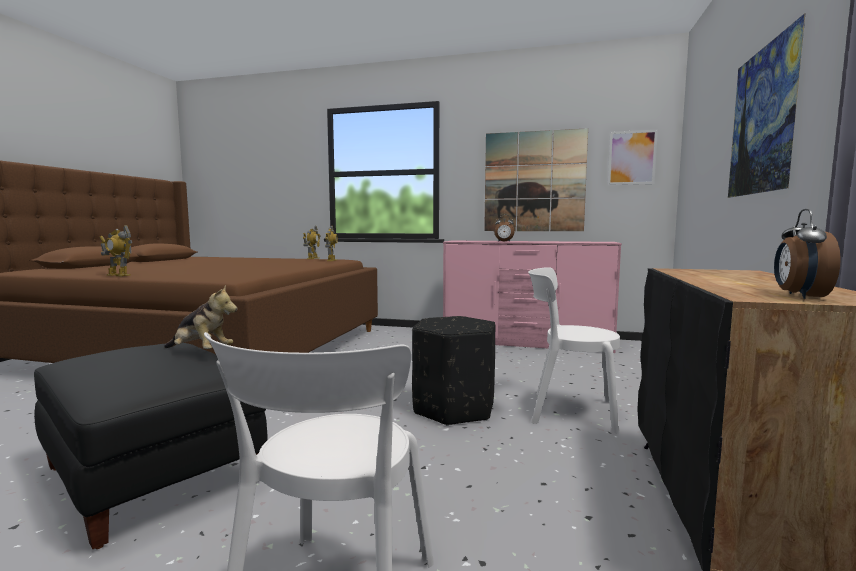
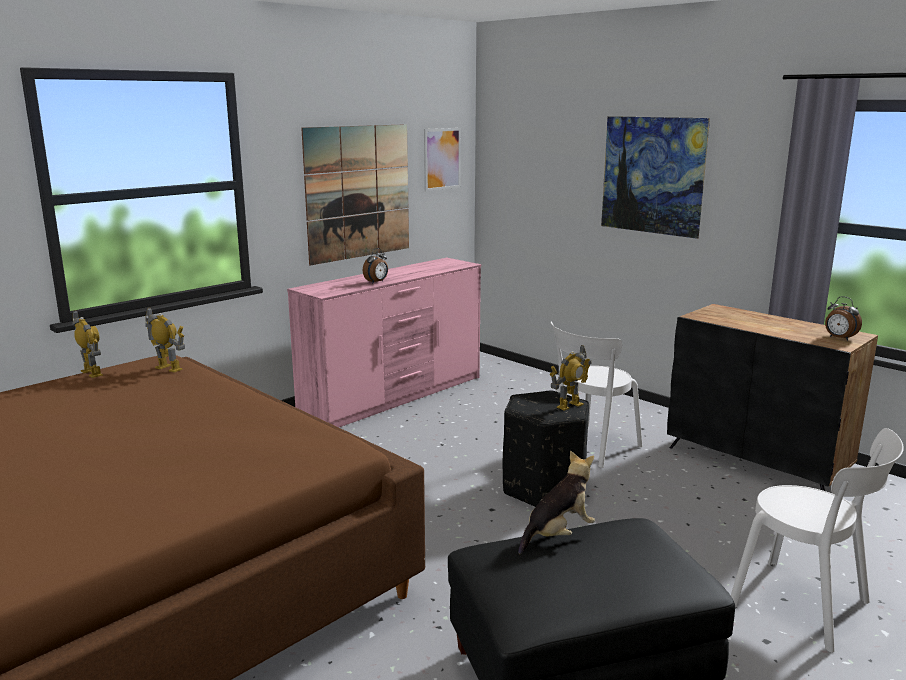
camera: 60 degrees left, 10 degrees up
toy robot [100,225,132,276] -> toy robot moved to [550,345,592,411]

